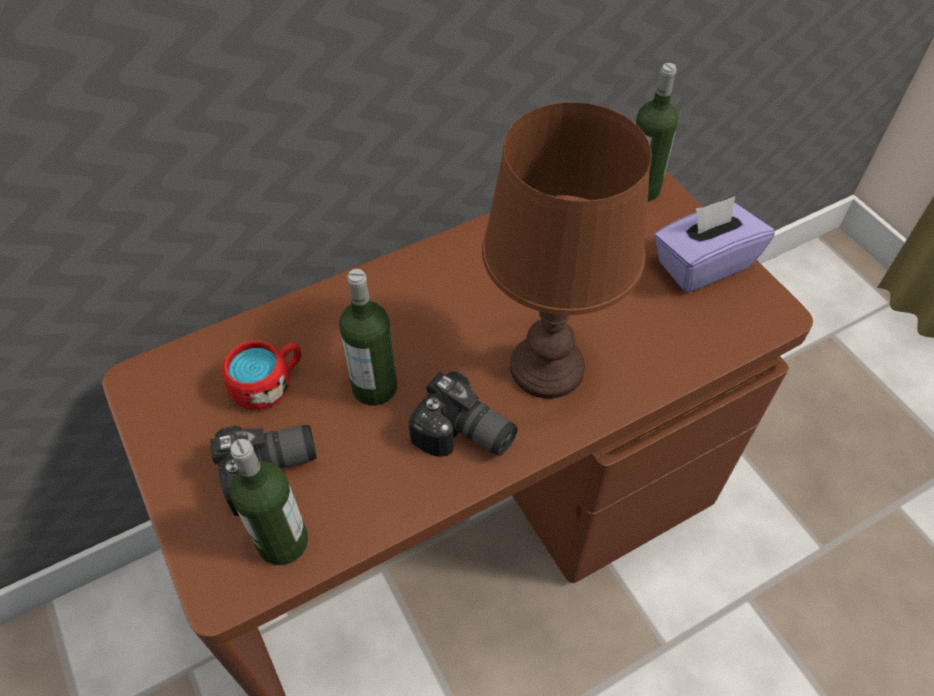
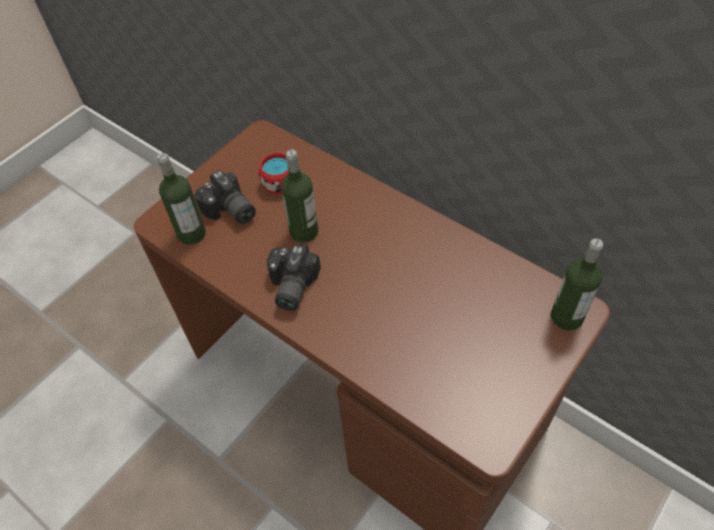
camera: 70 degrees right, 0 degrees up
brown table lamp [482,102,652,399] -> none
purple tissue box [654,196,775,293] -> none

